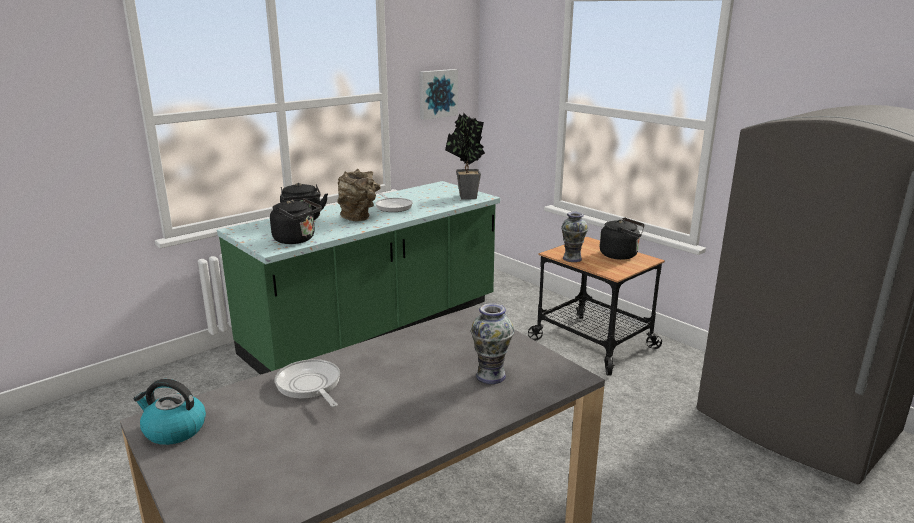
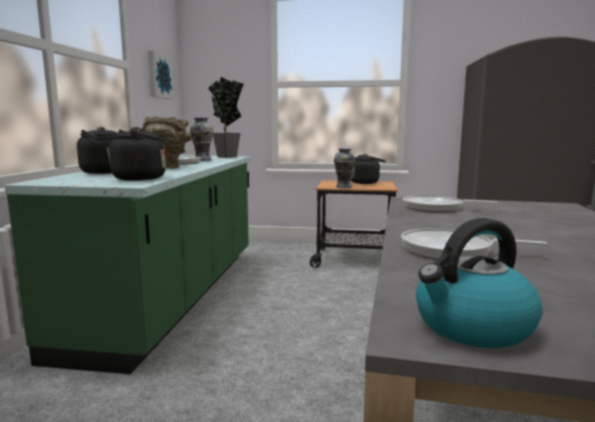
camera: 40 degrees left, 10 degrees down
vase [471,303,514,384] -> vase moved to [190,117,214,161]
none -> frying pan [403,195,498,212]

